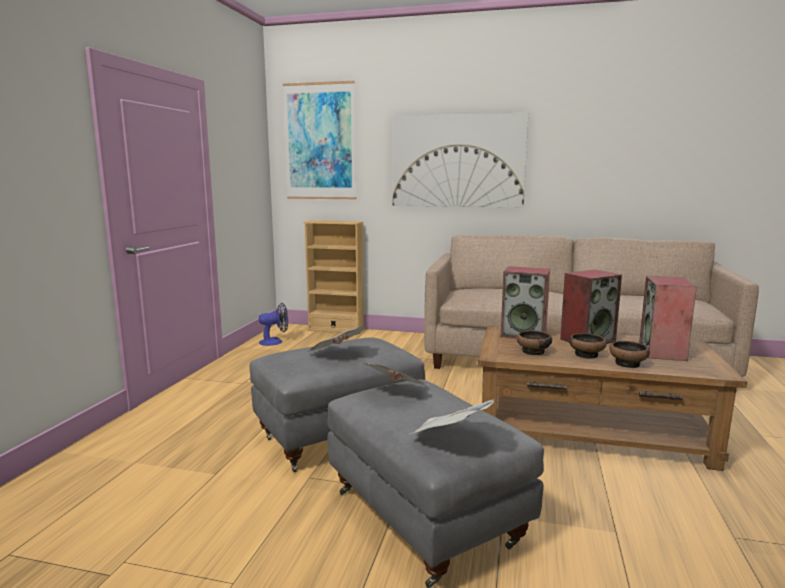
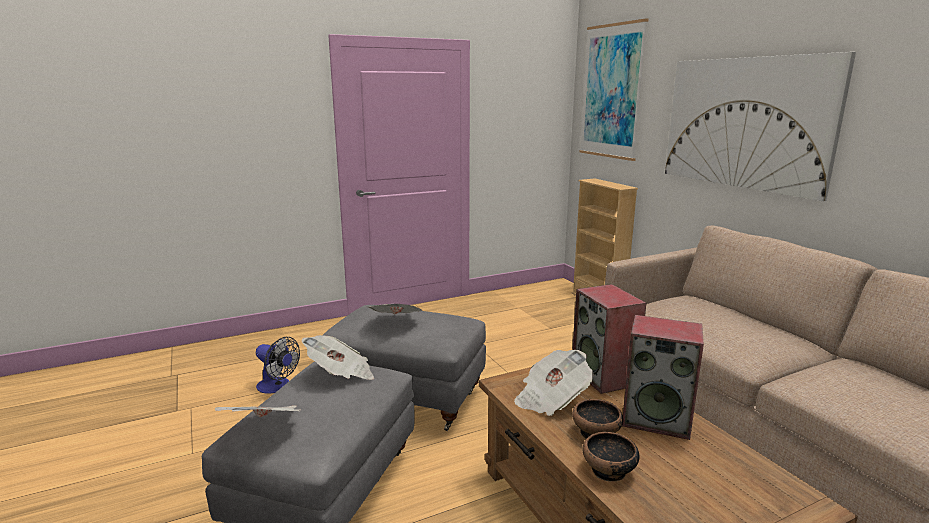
camera: 50 degrees right, 5 degrees up
fan [259,303,288,346] -> fan moved to [256,337,300,393]
bowl [517,330,552,355] -> newspaper [514,350,594,416]
speaker [639,276,697,361] -> none

